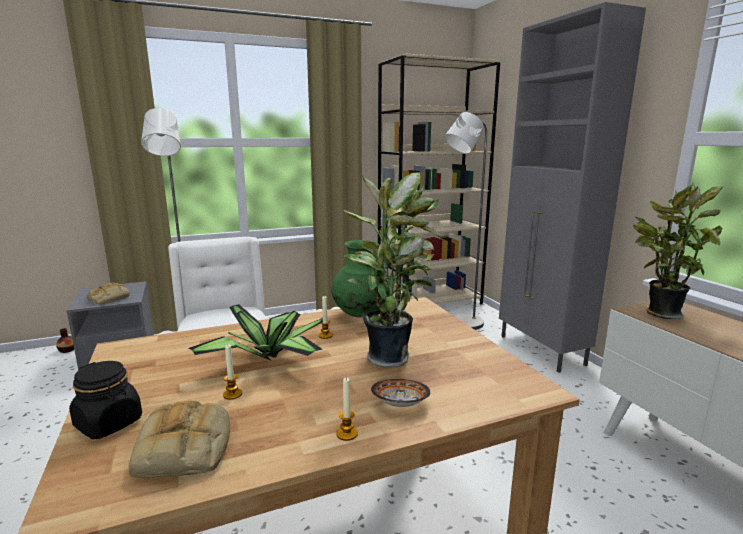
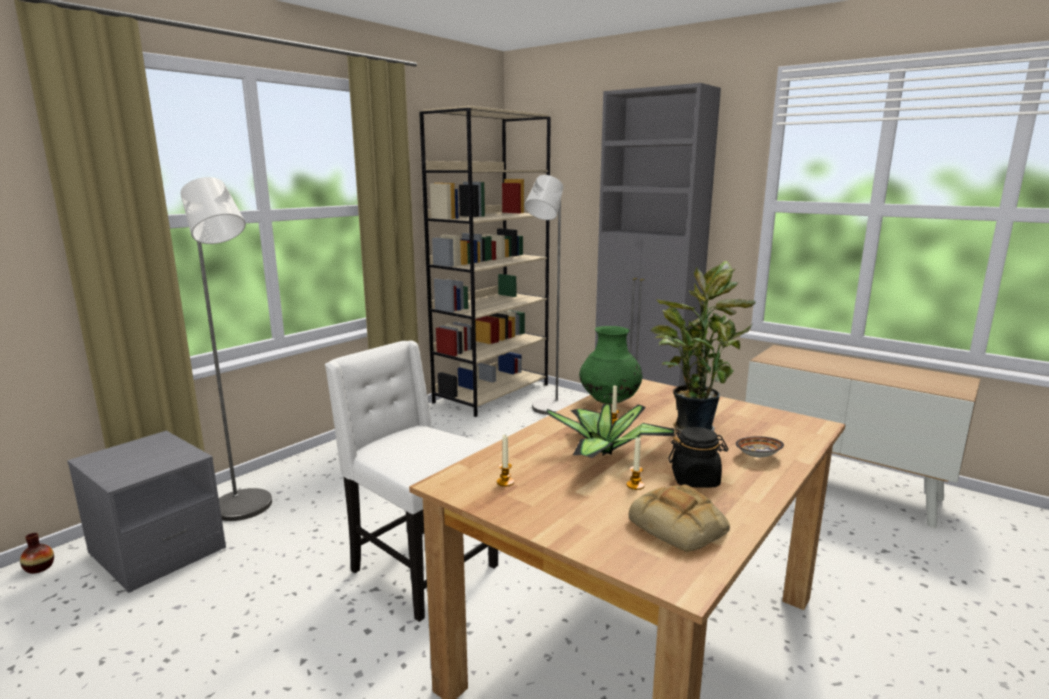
camera: 30 degrees left, 0 degrees up
black jar [69,361,142,439] -> black jar moved to [668,427,729,488]
bread [86,282,130,304] -> none
candle [336,377,358,441] -> candle moved to [497,435,514,487]
potted plant [633,182,724,319] -> none

